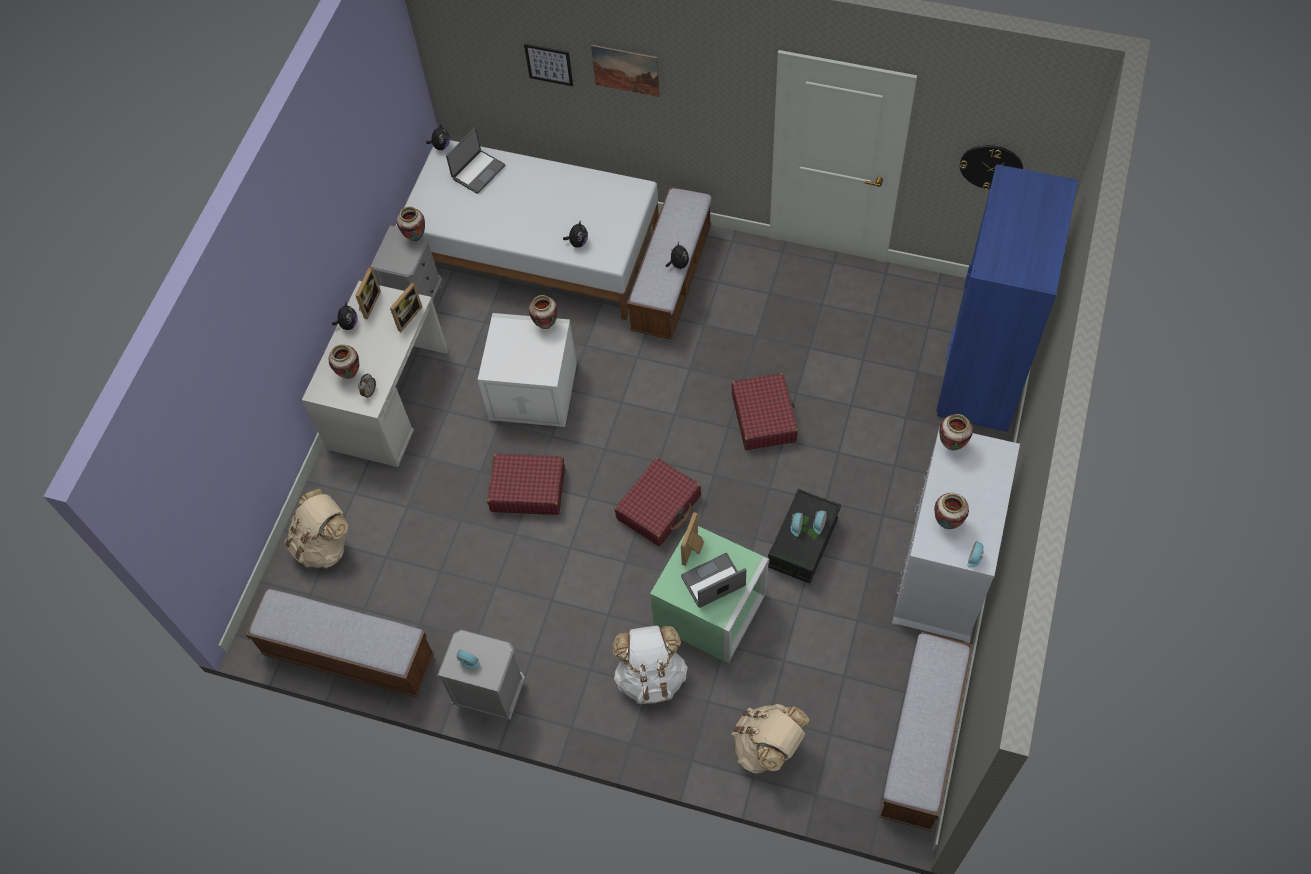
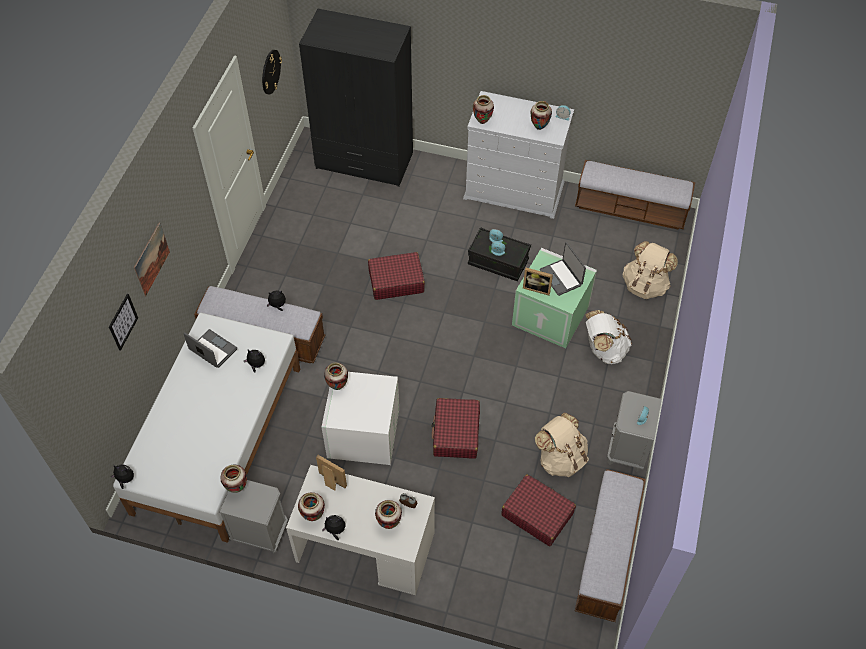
camera: 95 degrees left, 5 degrees down
beige backpack [284,489,349,569] -> beige backpack moved to [535,413,589,477]
picture frame [355,267,381,319] -> vase [298,492,325,521]
laptop [446,128,506,194] -> laptop moved to [183,329,237,368]
red suitcase [615,458,701,546] -> red suitcase moved to [501,474,576,546]
blue wardrobe [936,164,1078,432] -> black wardrobe [299,9,413,187]

